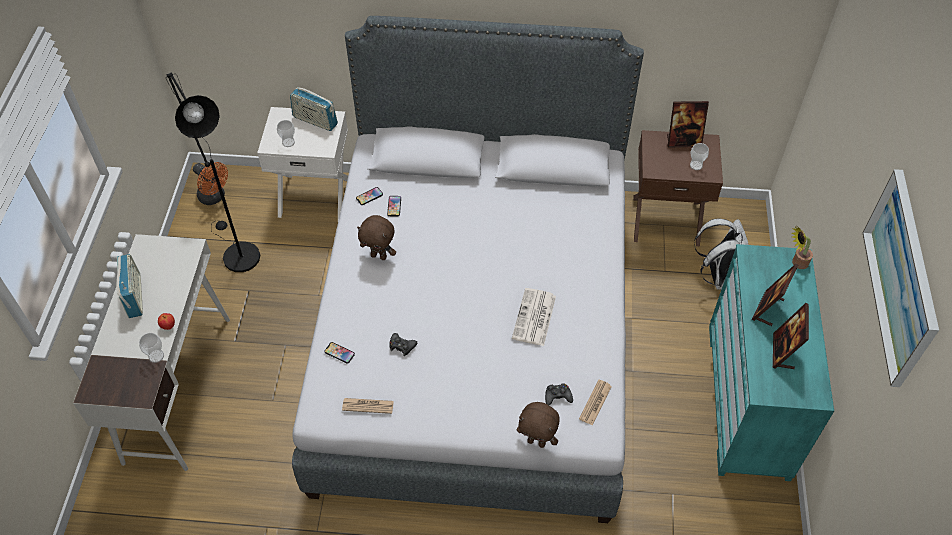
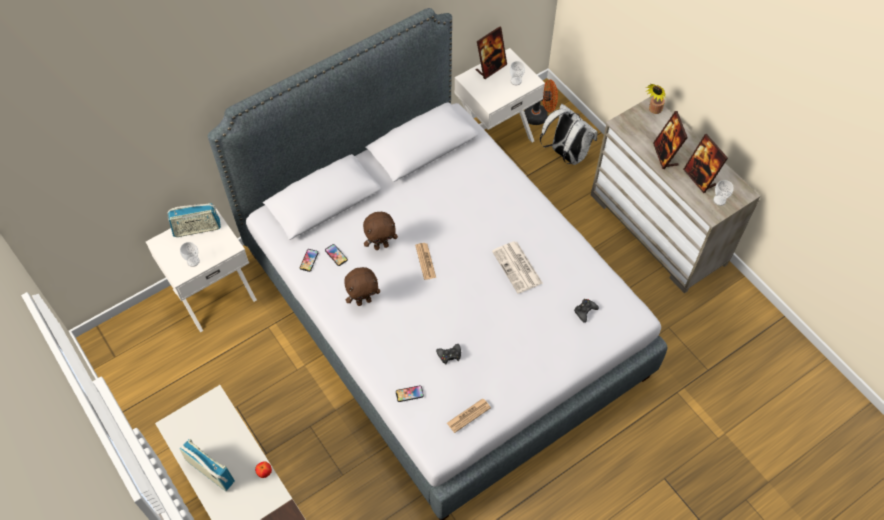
camera: 40 degrees left, 5 degrees up
cup [139,333,164,363] -> cup moved to [713,180,734,206]
black floor lamp [166,73,260,272] -> none
orange fan [193,162,228,205] -> orange fan moved to [524,80,558,125]
brown plush toy [517,402,559,448] -> brown plush toy moved to [363,212,398,250]
newspaper [579,380,612,426] -> newspaper moved to [415,243,436,280]
brown nightstand [634,130,723,246] -> white nightstand [454,48,545,142]
turquoise dresser [709,244,834,481] -> beige dresser [591,96,761,294]
picture [863,169,939,387] -> none

